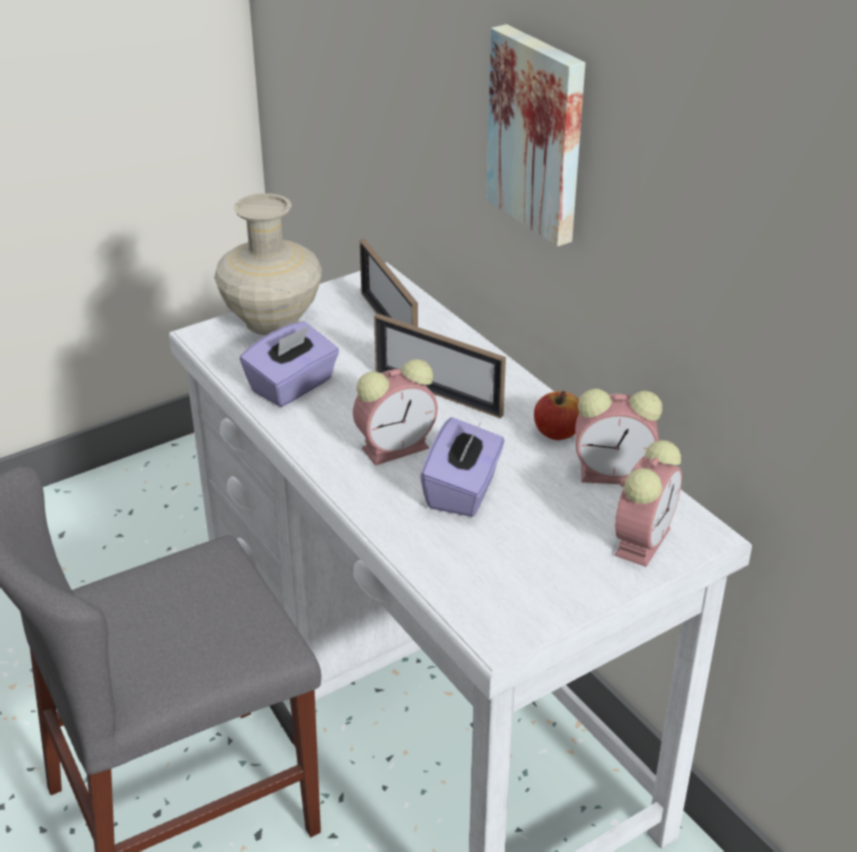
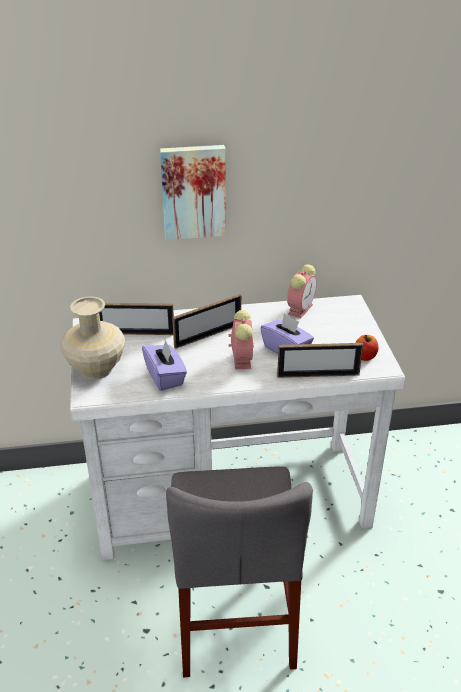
camera: 65 degrees left, 0 degrees up
apple [534,391,579,440] -> apple moved to [355,335,379,361]
alarm clock [614,440,682,567] -> none
none -> picture frame [277,343,363,378]

